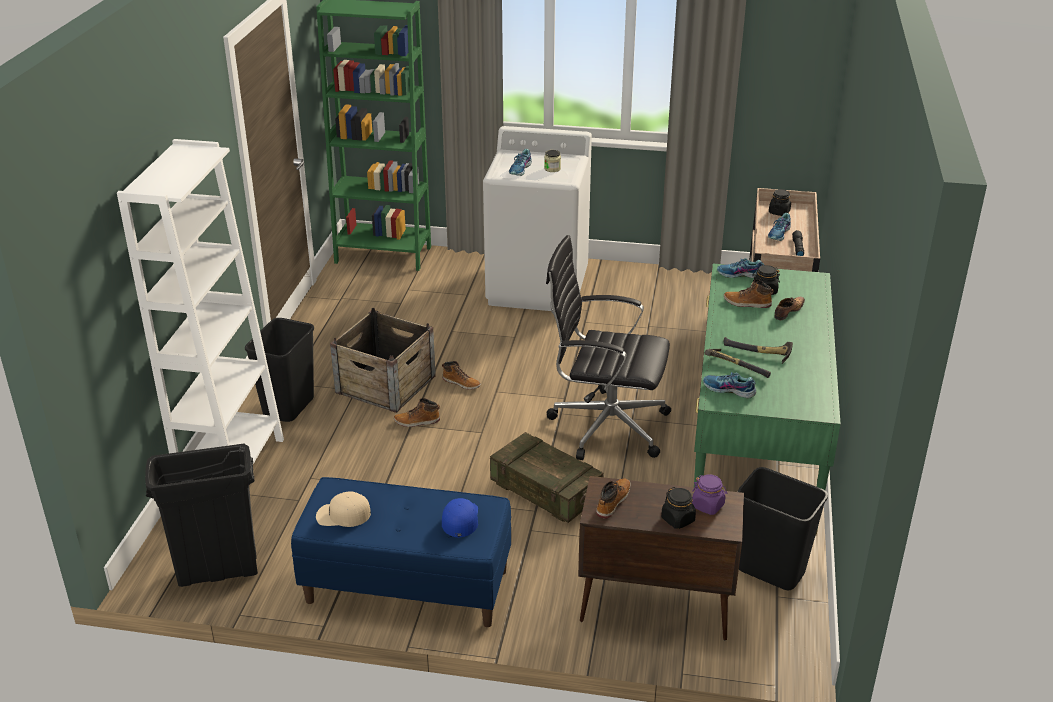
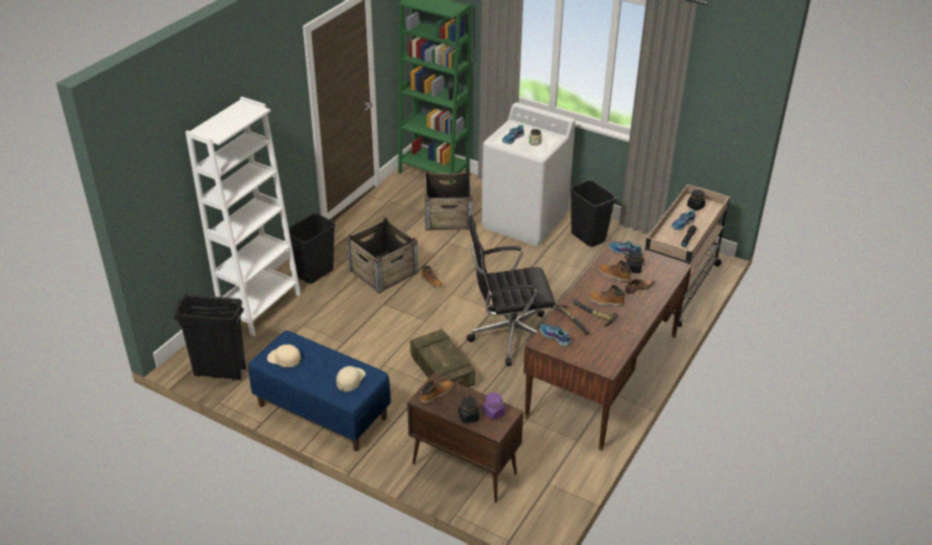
camera: 20 degrees right, 5 degrees up
boot [394,398,440,427] -> boot moved to [589,285,626,306]
blue cap [442,498,478,537] -> beige cap [336,366,366,391]
black office chair [546,235,671,460] -> black office chair turned 45 degrees counterclockwise [467,215,556,366]
green desk [694,264,841,536] -> brown desk [523,239,692,450]
black trash can [738,467,828,590] -> black trash can moved to [570,180,616,247]
none -> crate [424,171,473,230]

